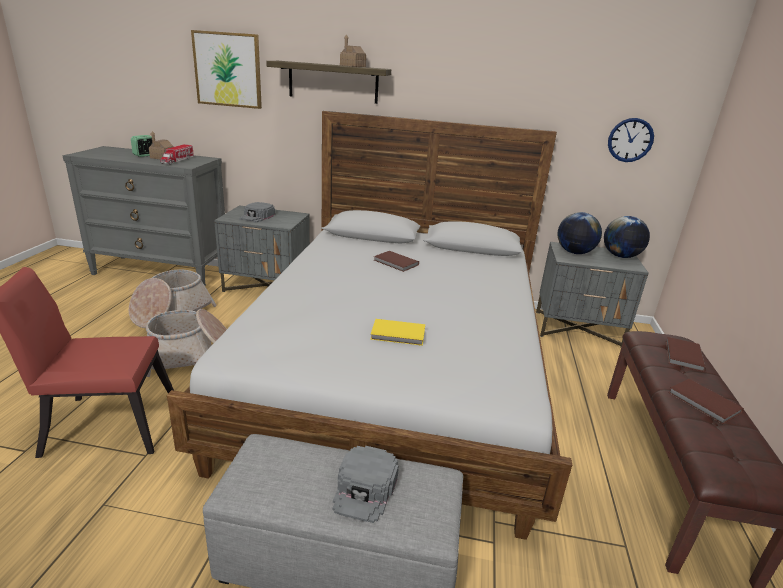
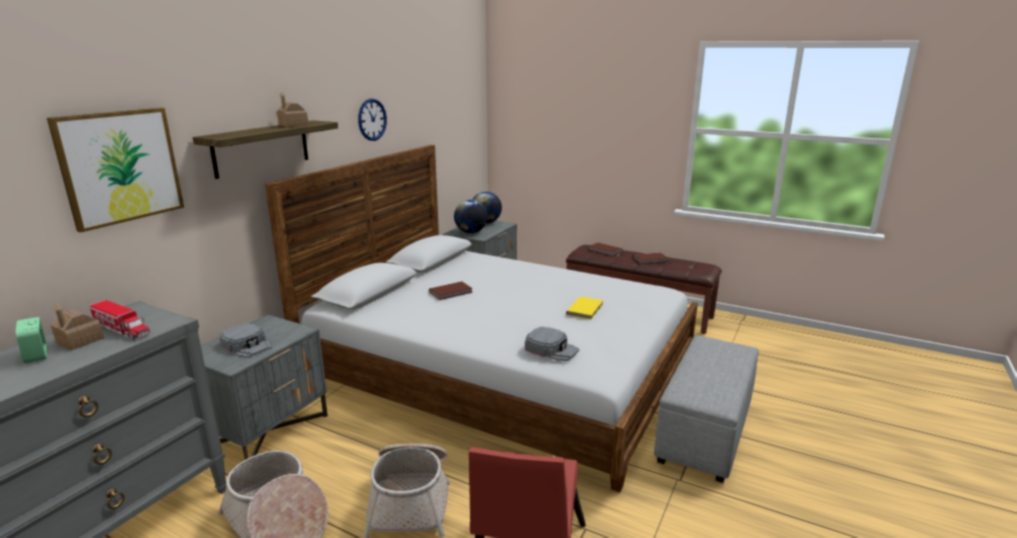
camera: 70 degrees left, 5 degrees down
grey cap [332,446,399,523] -> grey cap moved to [525,326,579,361]
wall clock [608,118,654,162] -> wall clock moved to [358,99,387,141]

